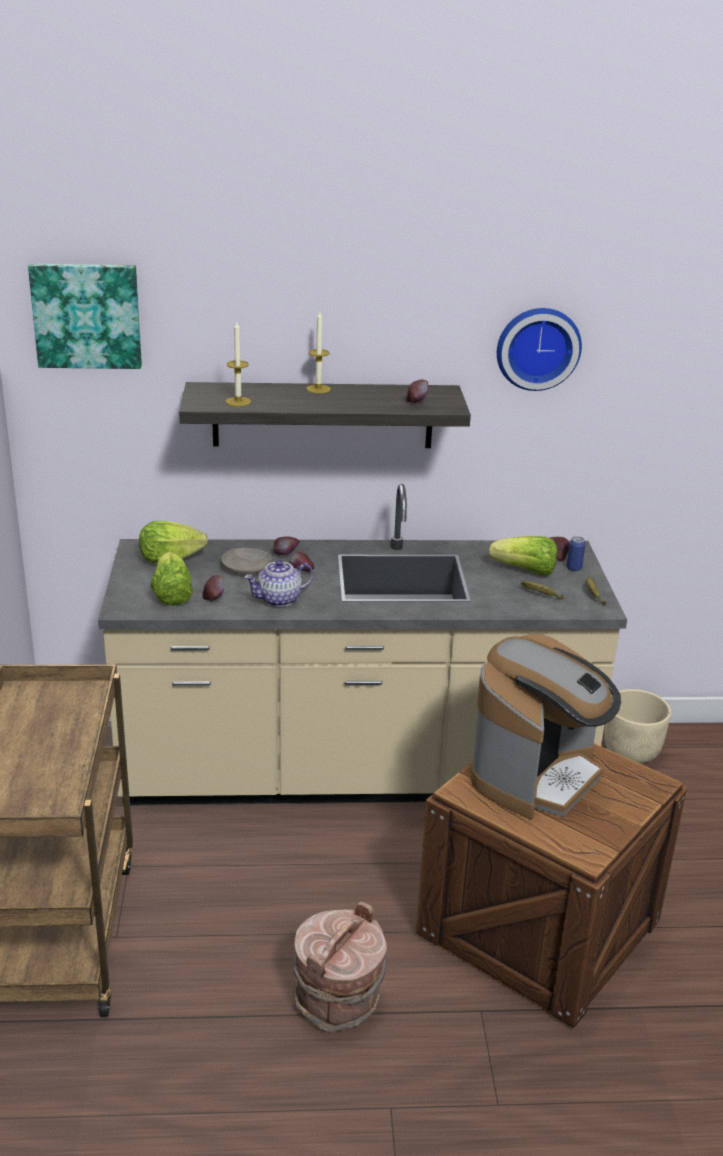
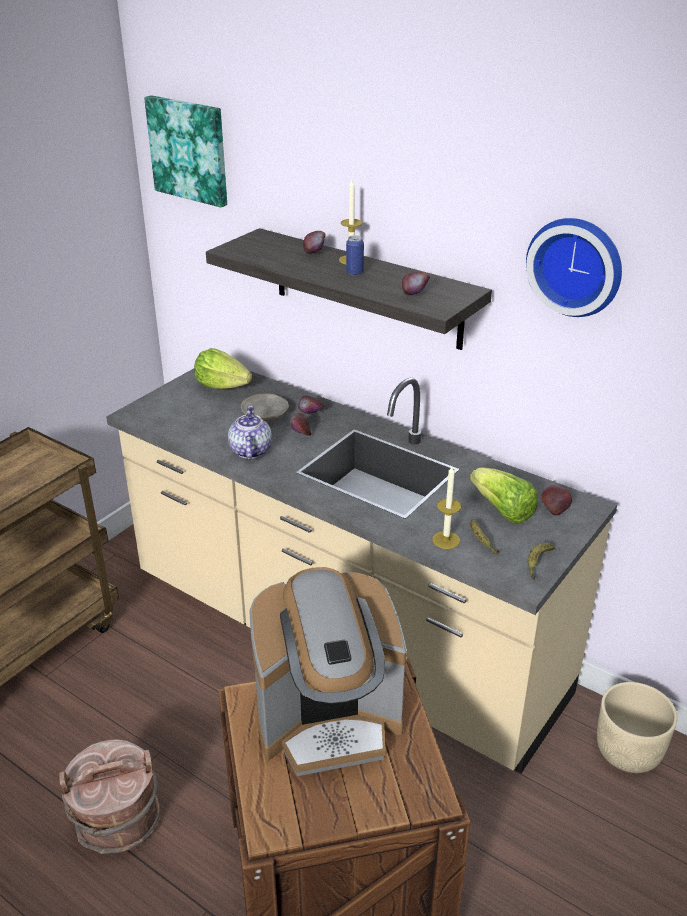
camera: 40 degrees right, 5 degrees up
lettuce [151,552,193,605] -> none
apple [202,575,224,601] -> apple moved to [303,231,326,254]
candle [226,322,251,406] -> candle moved to [432,466,461,549]
teapot [244,560,314,607] -> teapot turned 75 degrees clockwise [228,406,272,460]
can [566,536,586,571] -> can moved to [346,235,364,275]

